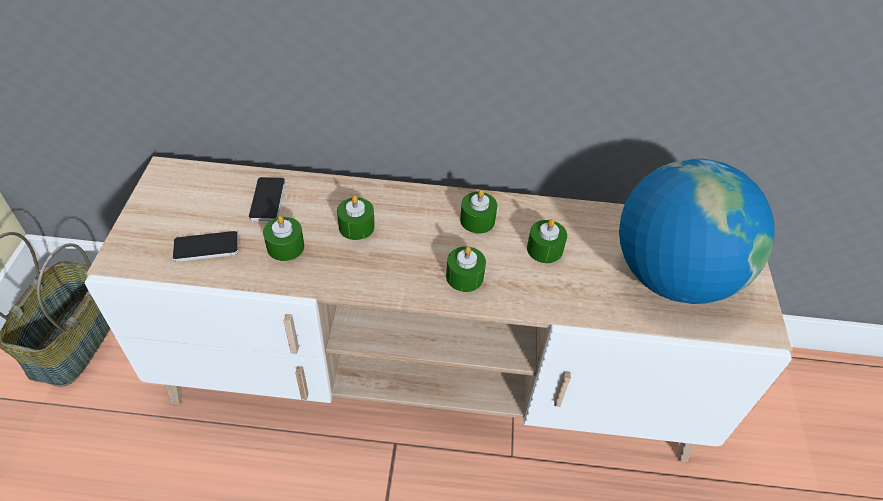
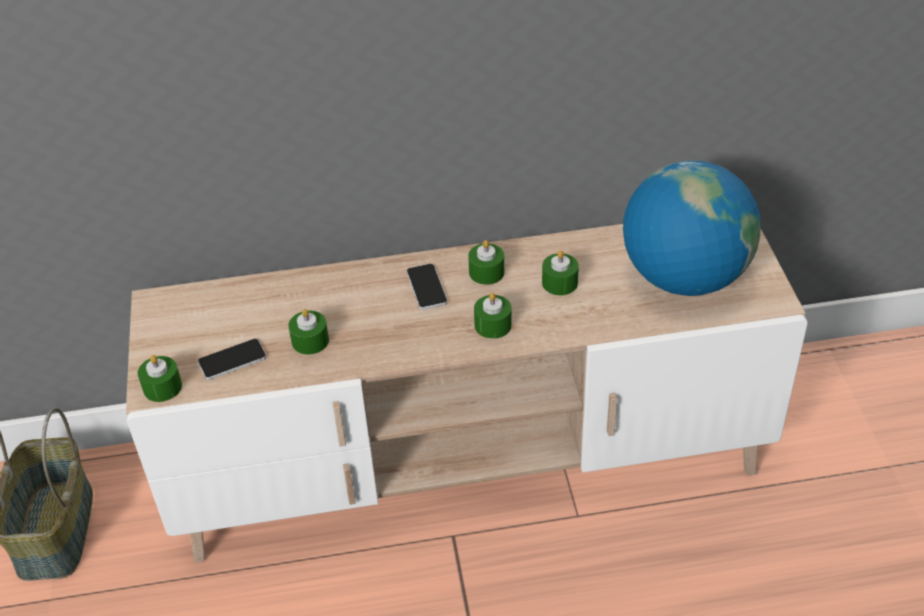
camera: 10 degrees left, 5 degrees down
phone [249,177,285,221] -> phone moved to [407,264,448,310]
green candle [337,196,375,240] -> green candle moved to [138,355,182,402]

